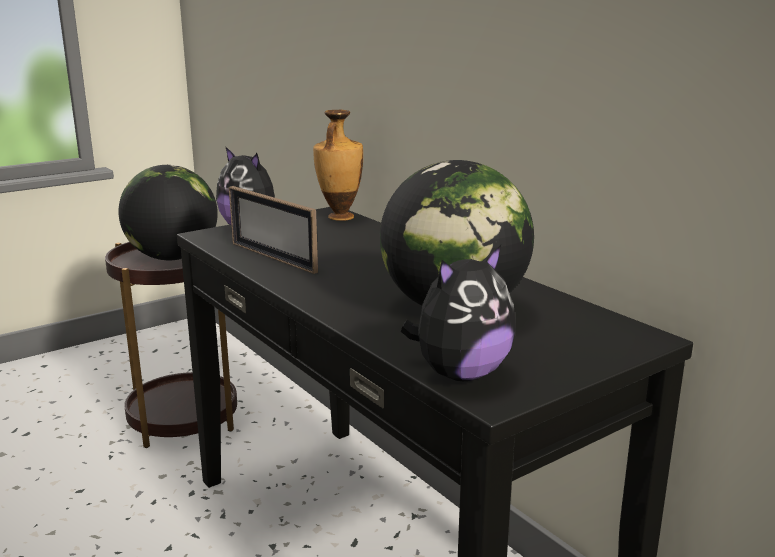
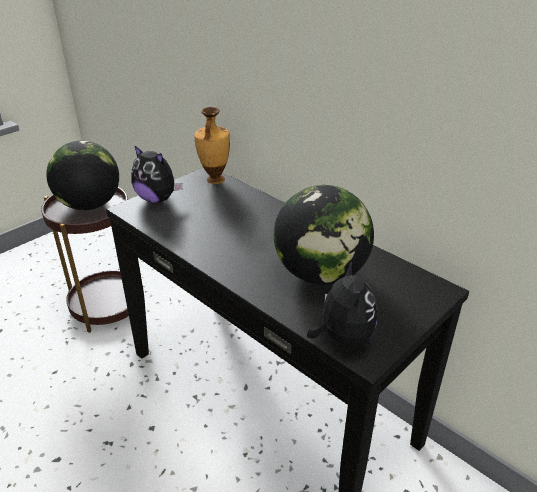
camera: 10 degrees left, 15 degrees up
picture frame [229,186,318,274] -> none
plush toy [401,245,516,381] -> plush toy turned 45 degrees counterclockwise [307,261,377,349]

